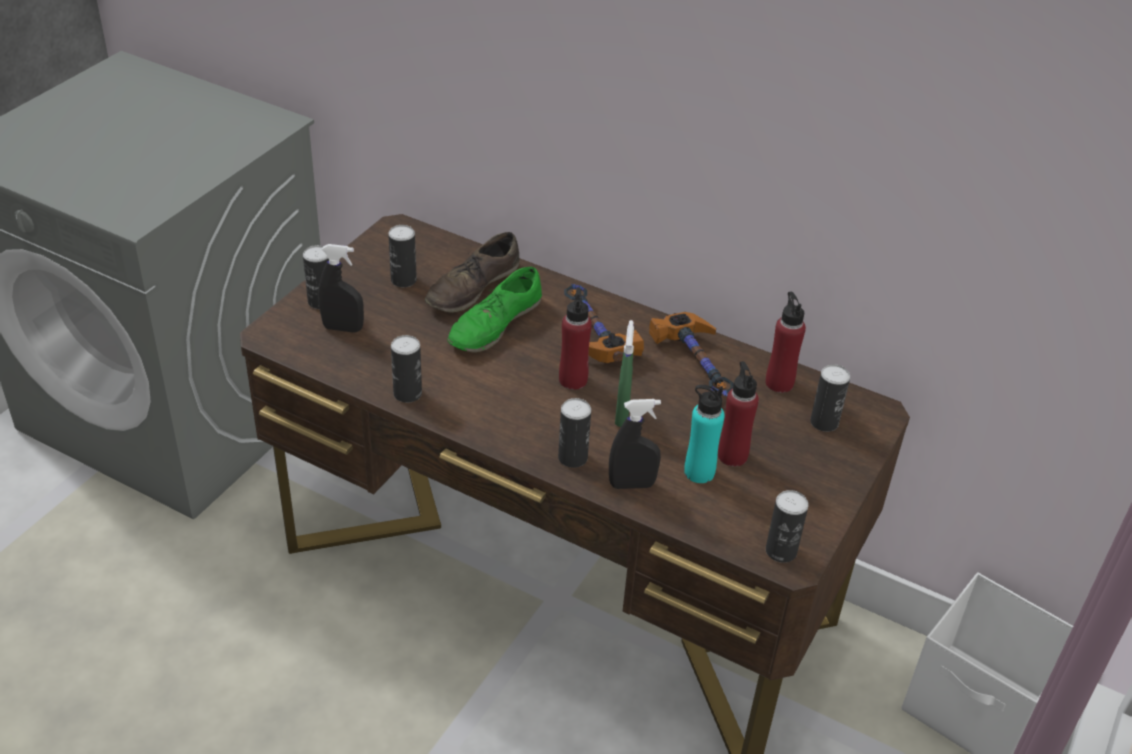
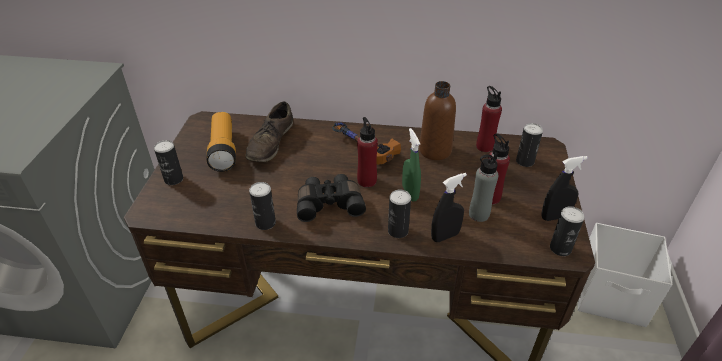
camera: 20 degrees left, 0 degrees up
black spray bottle [318,244,364,333] -> black spray bottle moved to [541,156,588,221]
can [388,225,417,287] -> flashlight [207,112,236,172]
green shoe [447,266,542,353] -> none
hammer [649,312,734,396] -> brown bottle [419,81,456,160]
turquoise bottle [684,385,725,483] -> grey bottle [469,153,498,222]
none -> black binoculars [297,174,366,222]

